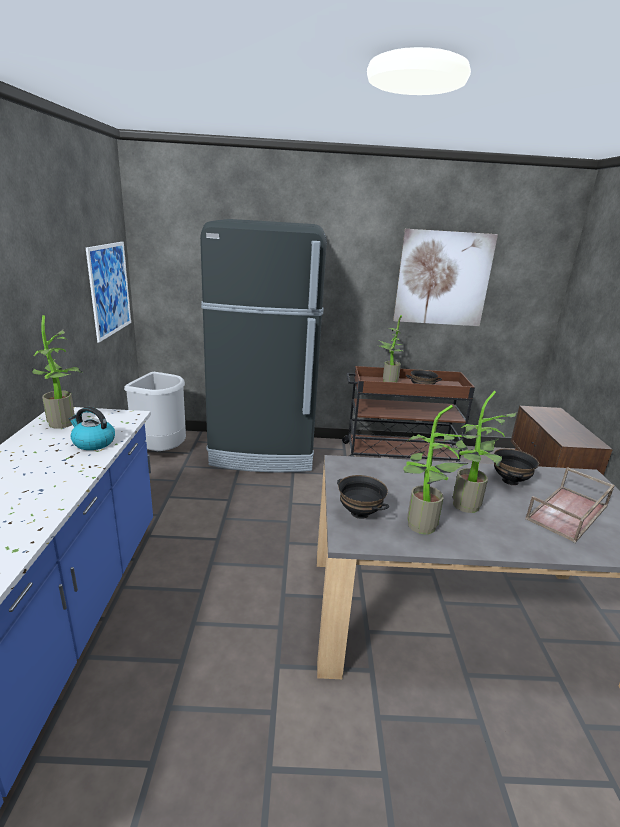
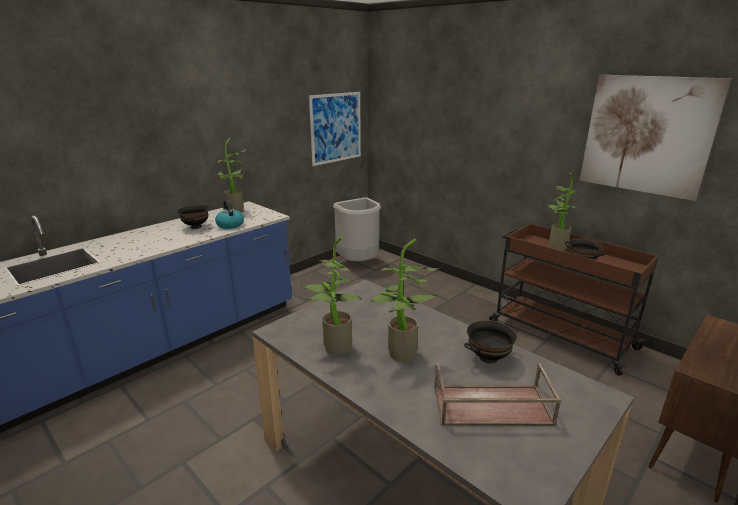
camera: 45 degrees right, 0 degrees up
black fridge [200,219,327,472] -> none
black bowl [337,475,389,519] -> black bowl moved to [177,205,209,229]

